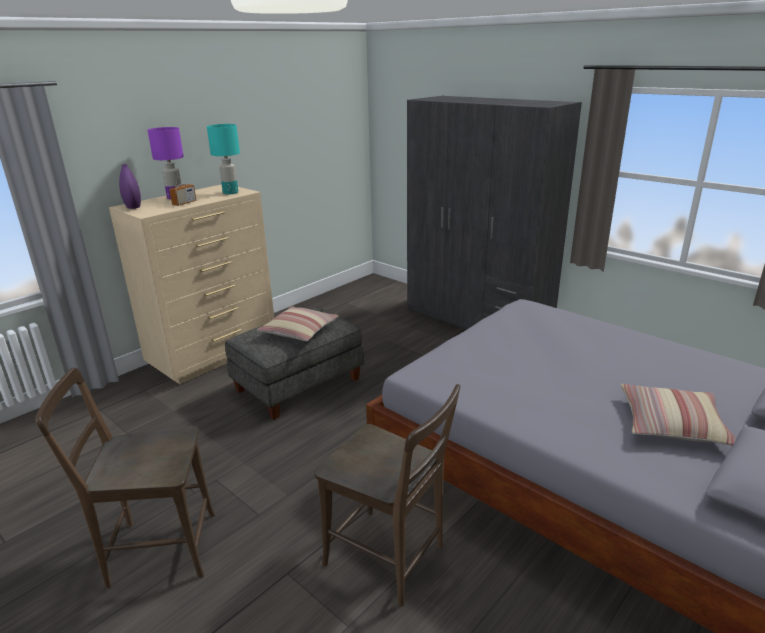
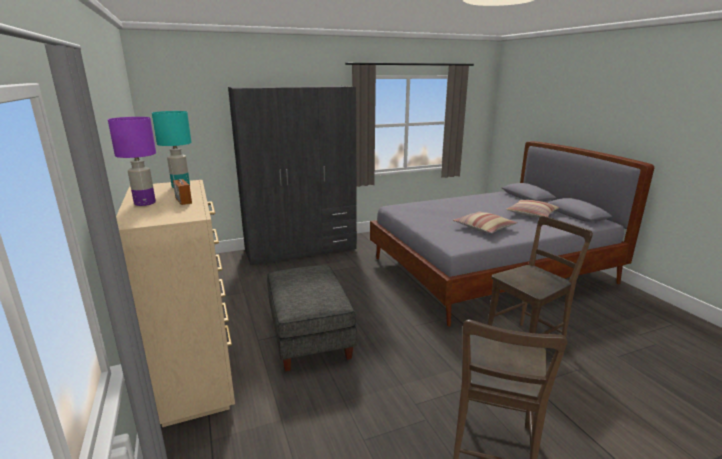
camera: 65 degrees left, 5 degrees down
purple vase [119,164,141,209] -> none
pillow [257,306,338,341] -> pillow moved to [453,212,518,233]

